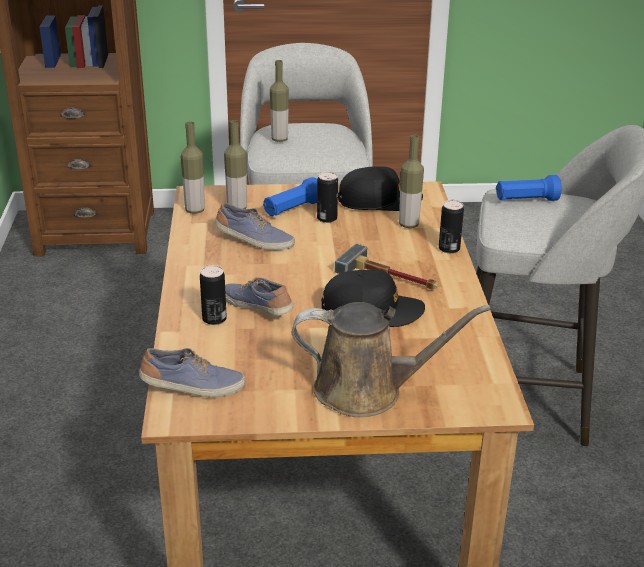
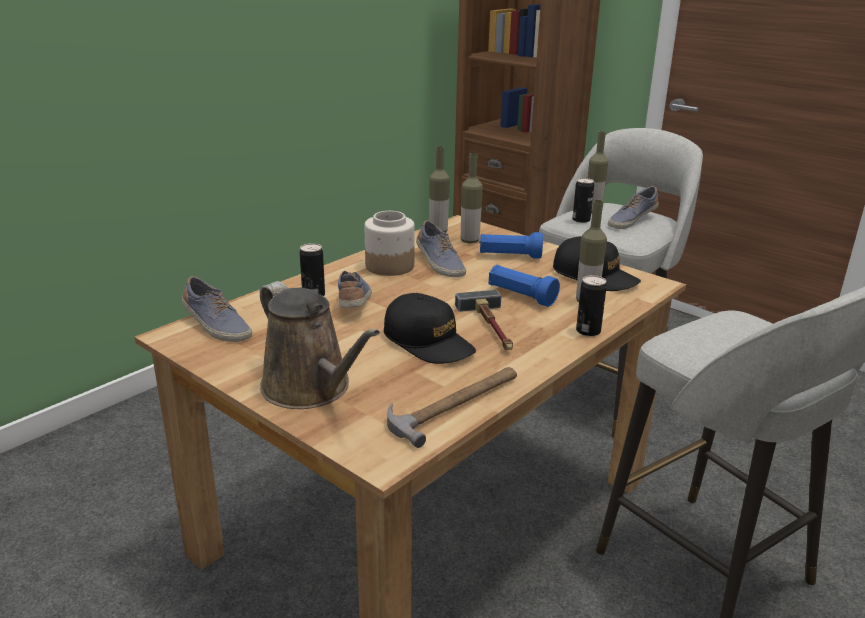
camera: 45 degrees right, 5 degrees down
can [317,172,338,223] -> can moved to [572,178,594,223]
blue flashlight [496,175,562,201] -> blue flashlight moved to [489,265,560,307]
none -> jar [365,211,415,276]
none -> hammer [387,367,517,448]
none -> shoe [608,186,659,229]

